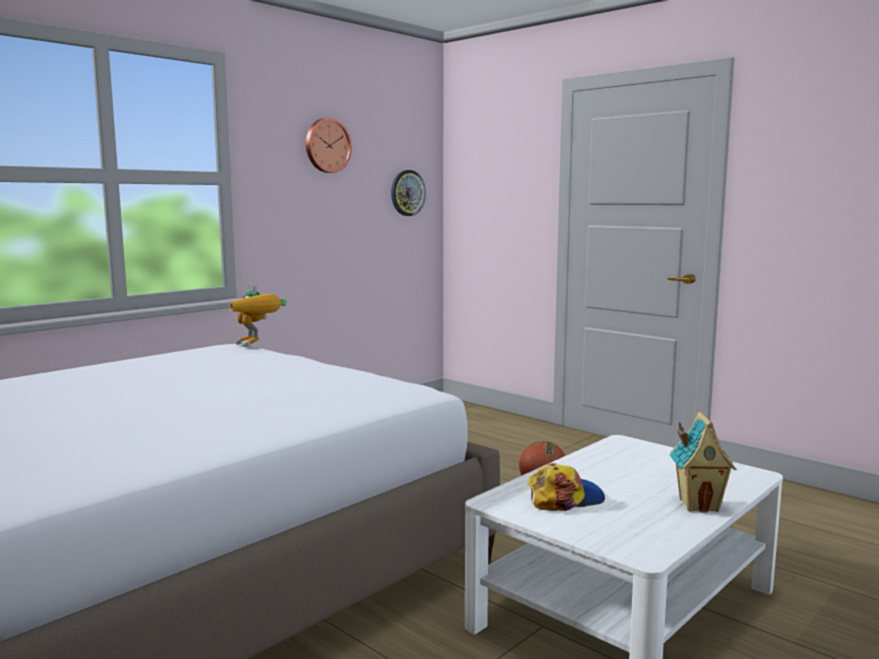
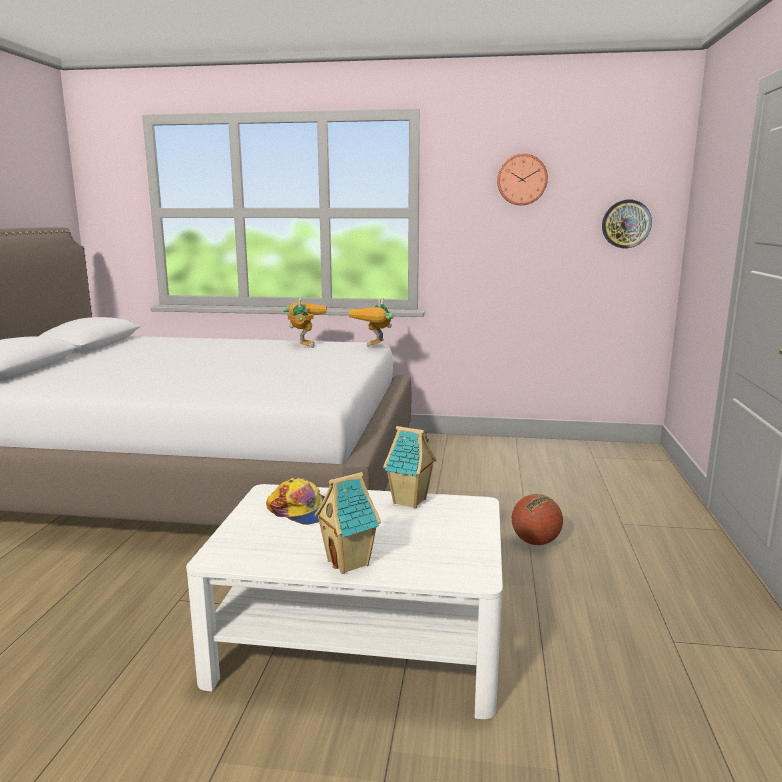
camera: 55 degrees right, 5 degrees up
none -> toy robot [283,298,327,348]
none -> toy house [383,426,437,509]

